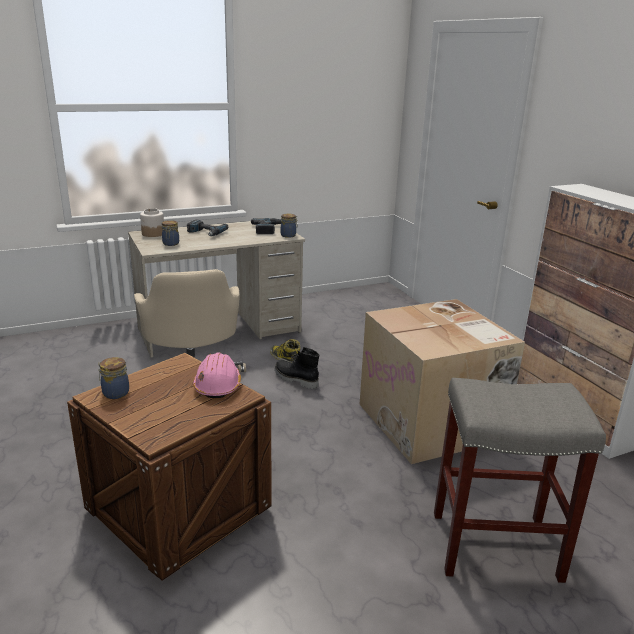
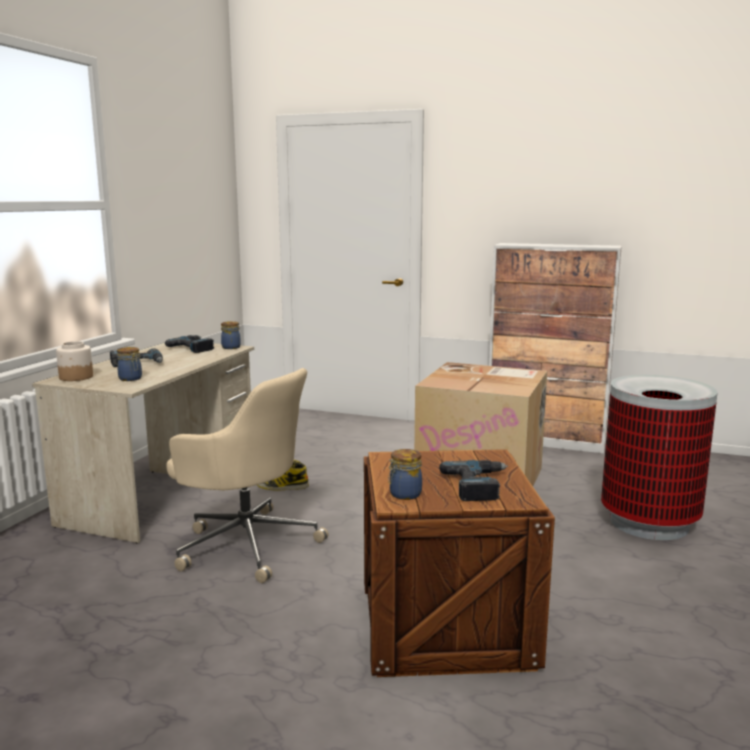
camera: 45 degrees left, 10 degrees down
pink hard hat [193,352,241,399] -> none
black boot [275,347,320,389] -> none
grey stool [434,378,606,583] -> trash can [601,375,718,540]
none -> power drill [439,460,508,501]

